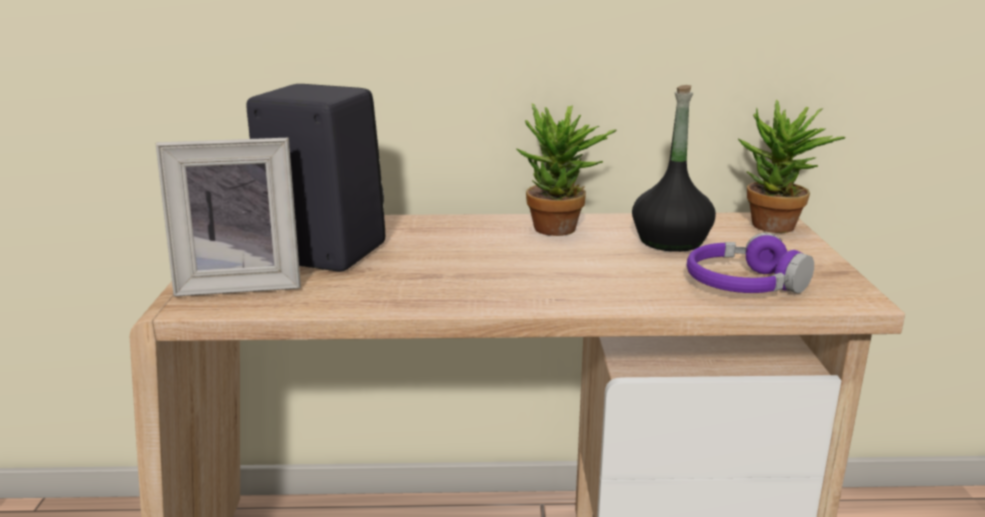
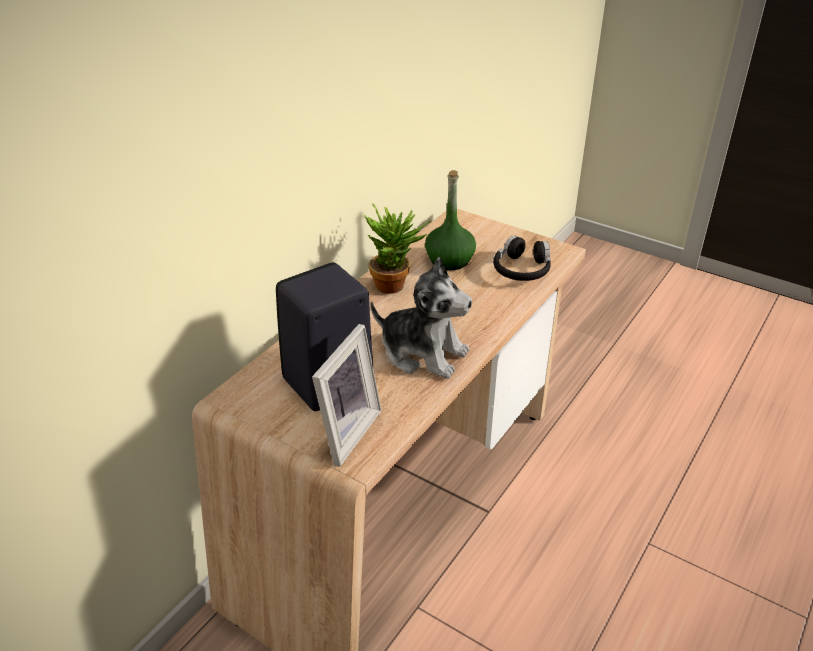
camera: 55 degrees left, 15 degrees up
black bottle [632,85,716,252] -> green bottle [425,170,476,270]
purple headphones [687,233,814,293] -> black headphones [493,235,551,281]
potted plant [738,100,846,233] -> none
none -> plush toy [370,257,472,379]

